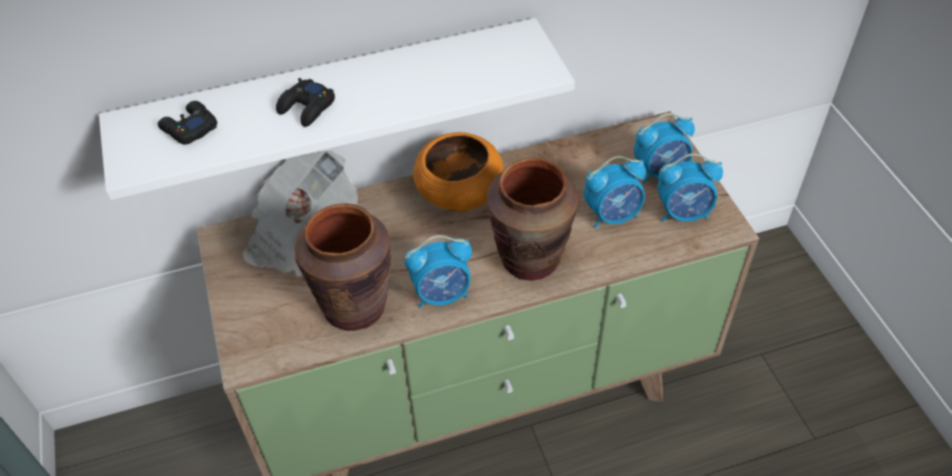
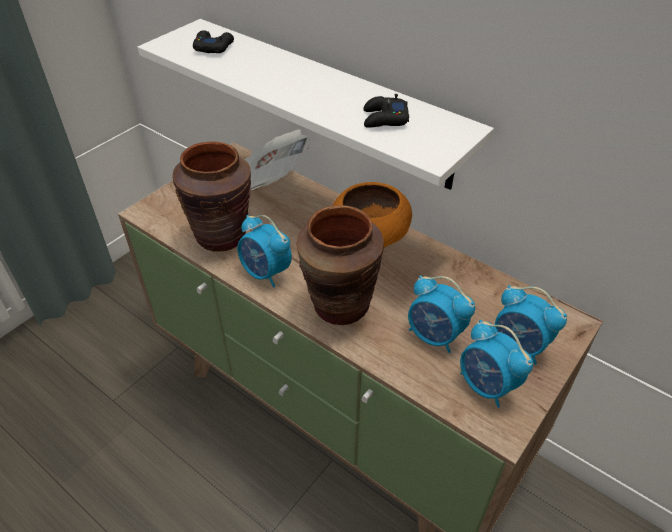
camera: 55 degrees right, 5 degrees down
black game controller [276,78,335,127] -> black game controller moved to [363,94,409,128]

